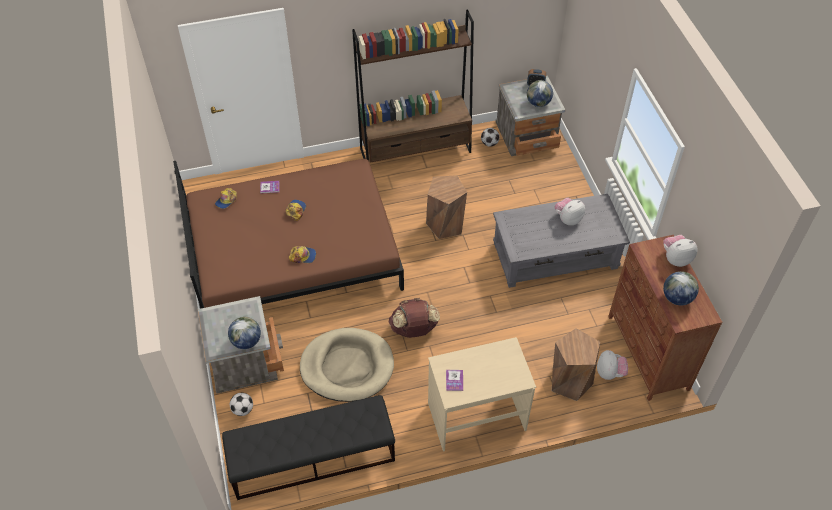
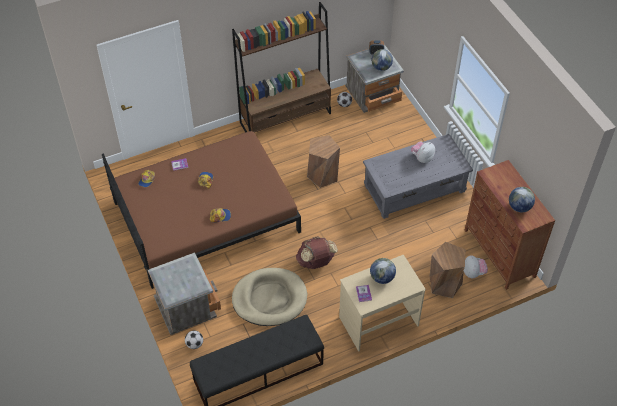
camera: 10 degrees left, 0 degrees up
globe [228,317,261,349] -> globe moved to [370,258,396,284]
plush toy [663,235,698,267] -> none

